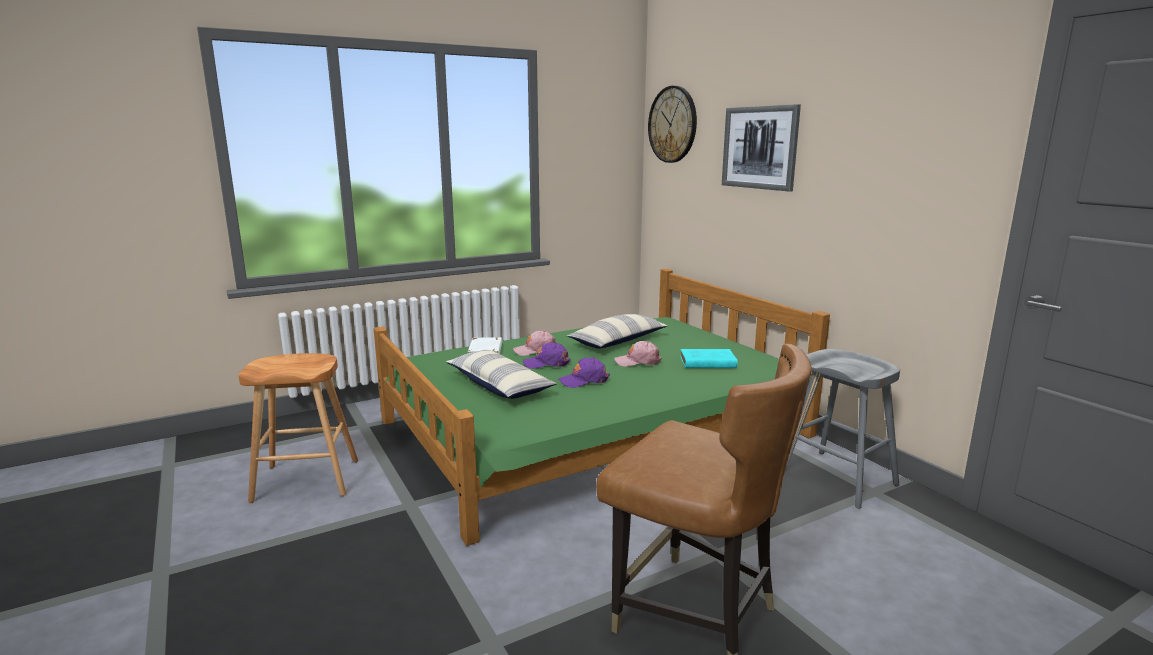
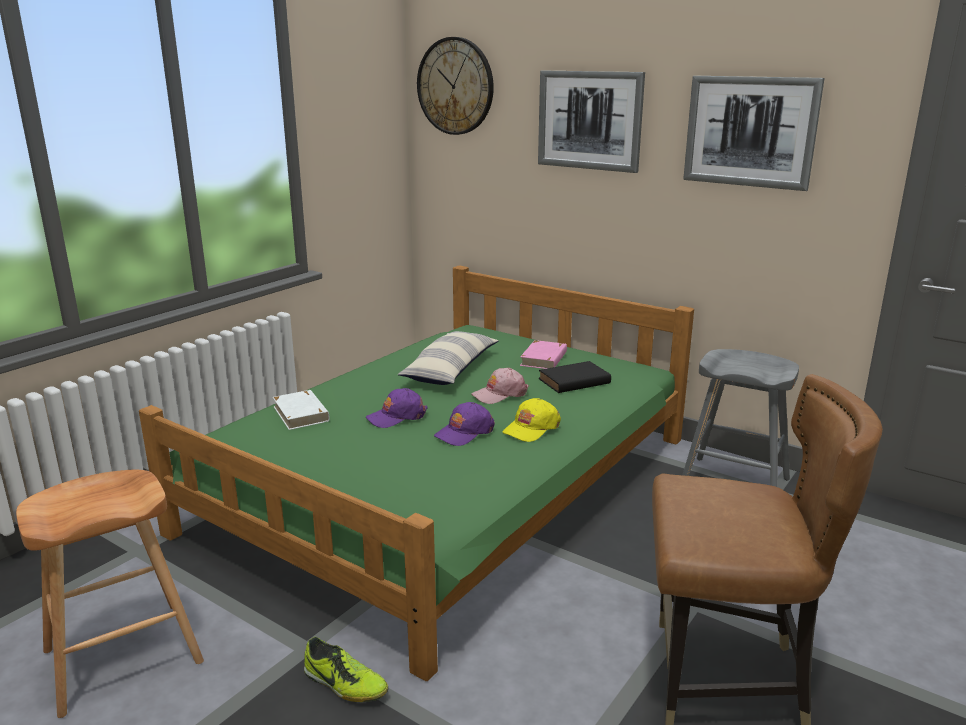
camera: 25 degrees left, 5 degrees up
pillow [446,350,557,399] -> none
pink cap [513,330,555,356] -> none
turquoise book [680,349,738,368] -> black book [539,361,611,393]
none -> shoe [304,637,388,702]
none -> yellow cap [502,398,561,442]
none -> pink book [520,340,567,369]
none -> picture [683,76,824,191]

